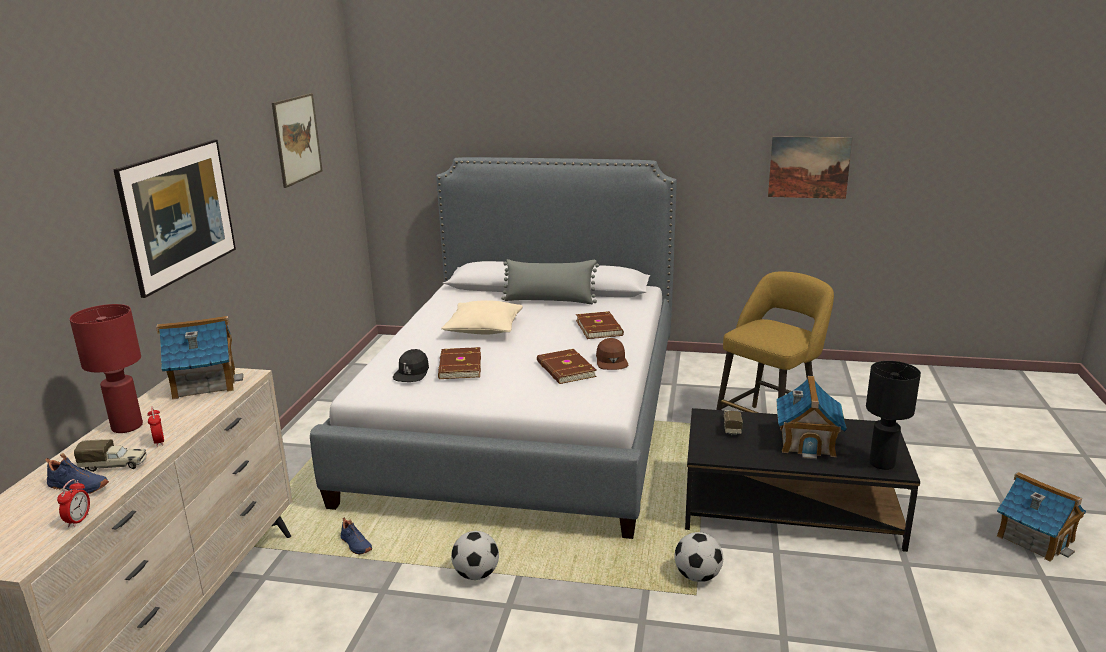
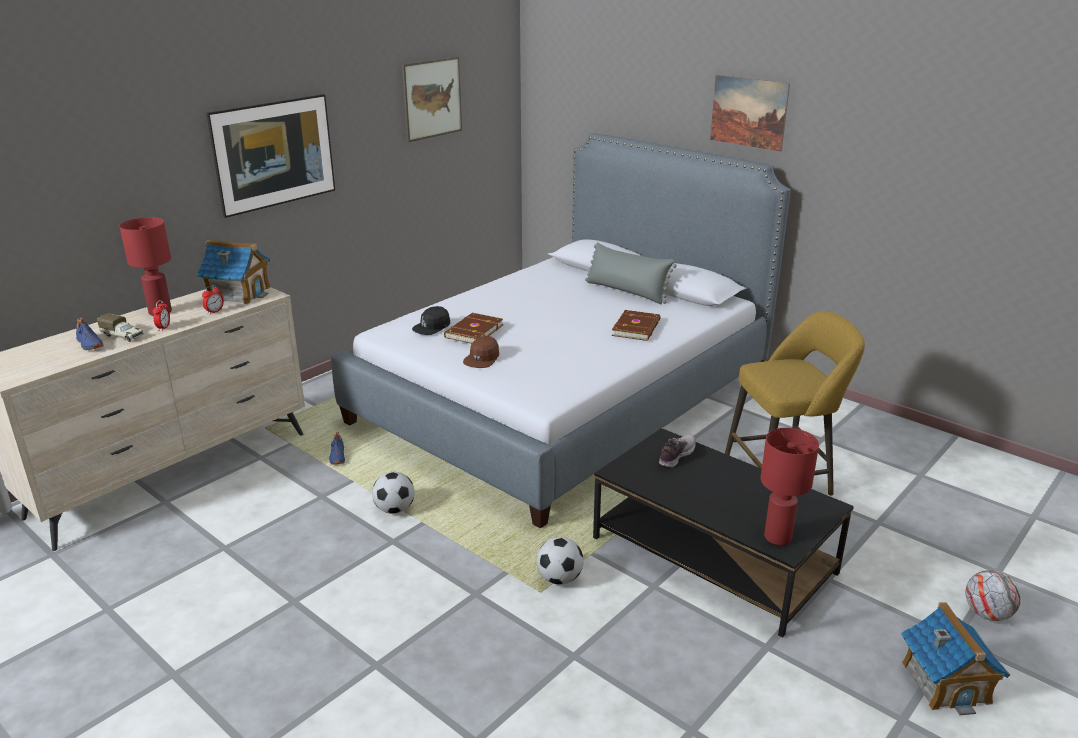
camera: 30 degrees right, 5 degrees up
alarm clock [57,479,90,527] -> alarm clock moved to [202,285,224,314]
beige pillow [441,300,523,335] -> none
brown book [537,349,597,384] -> none
brown cap [596,338,629,370] -> brown cap moved to [463,336,499,368]
toy truck [723,410,743,436] -> shoe [659,434,696,468]
picture [768,136,853,199] -> picture moved to [710,75,790,152]
toy house [776,376,847,459] -> none
black table lamp [866,361,921,470] -> red table lamp [761,428,819,545]
none -> football [965,570,1021,621]

